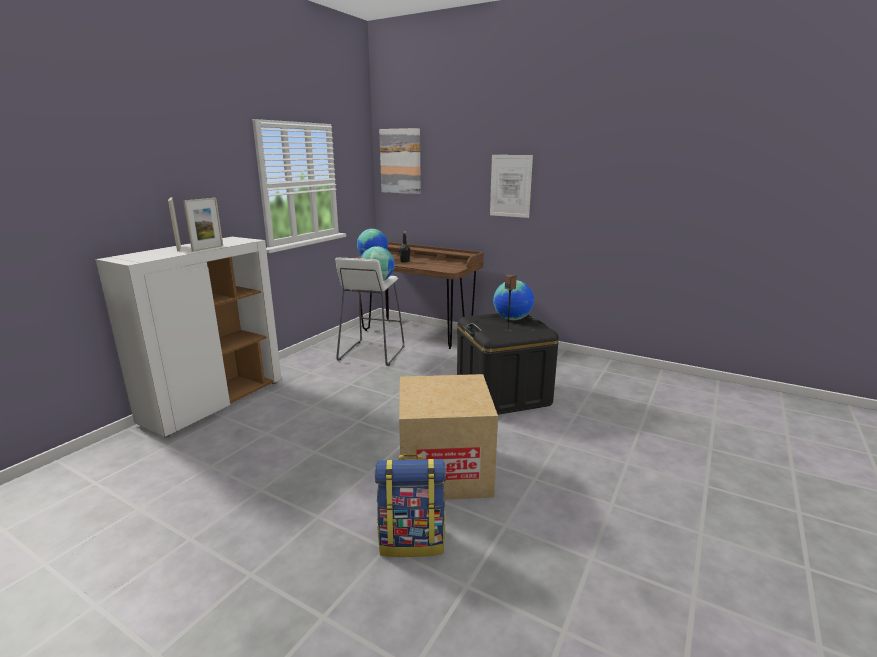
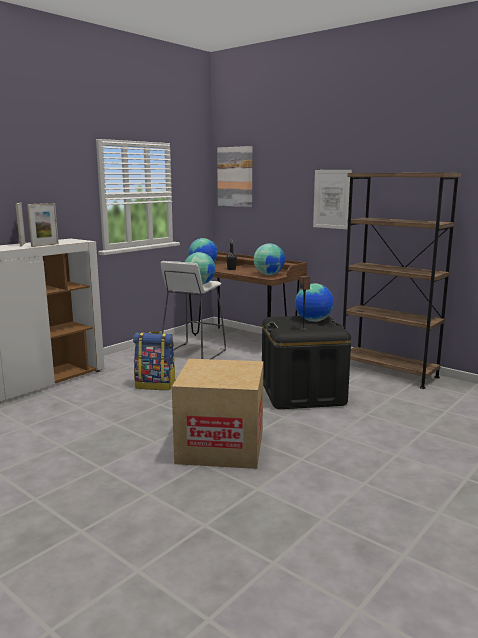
camera: 10 degrees right, 5 degrees down
backpack [375,454,446,557] -> backpack moved to [133,331,175,390]
none -> globe [253,243,285,275]
none -> brown bookcase [343,173,461,389]

